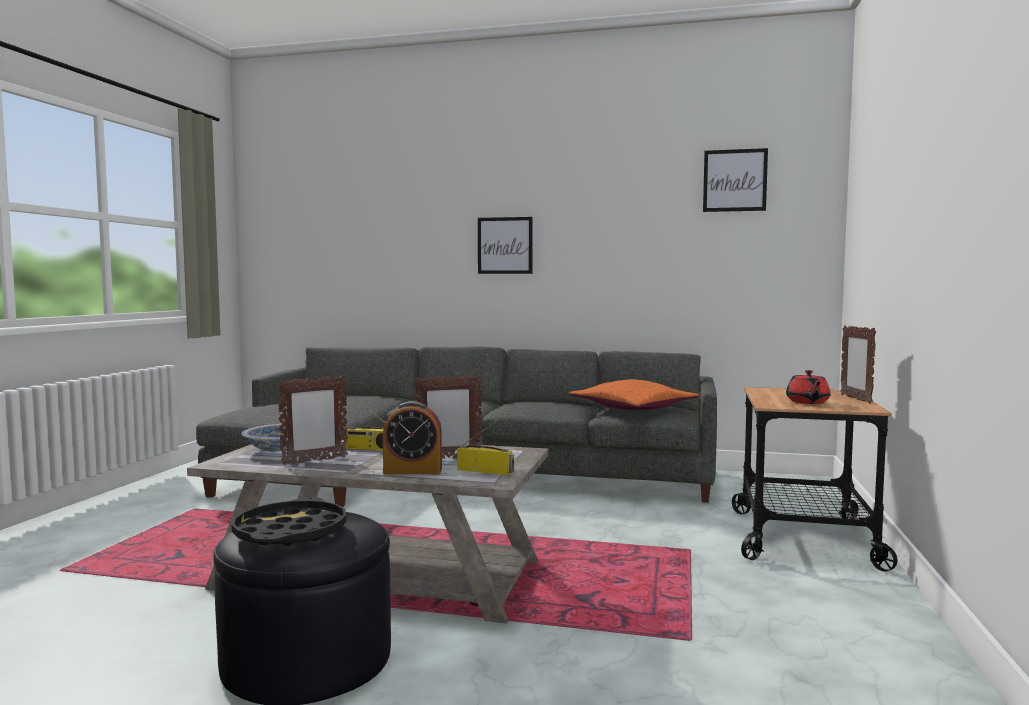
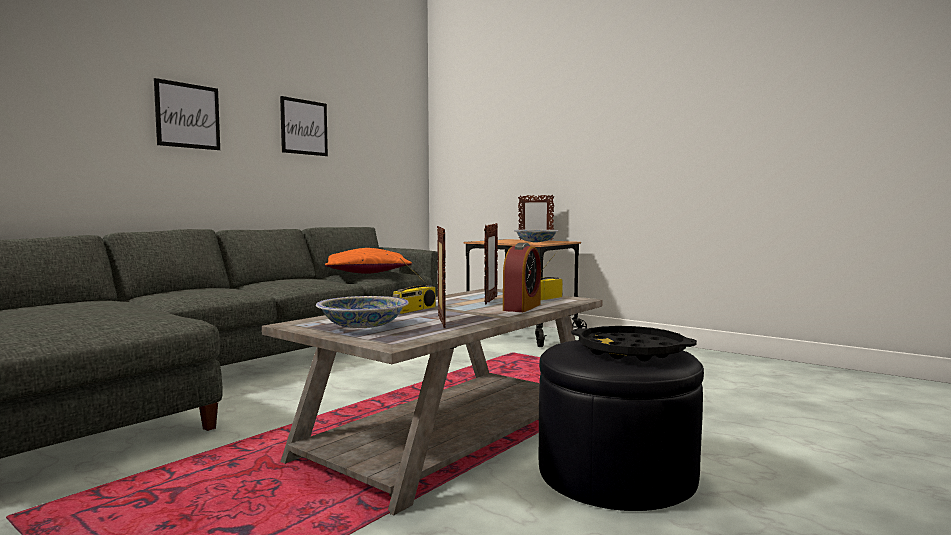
camera: 65 degrees left, 0 degrees up
picture [703,148,768,212] -> picture moved to [280,96,328,156]
red teapot [786,370,831,404] -> bowl [514,230,558,242]

